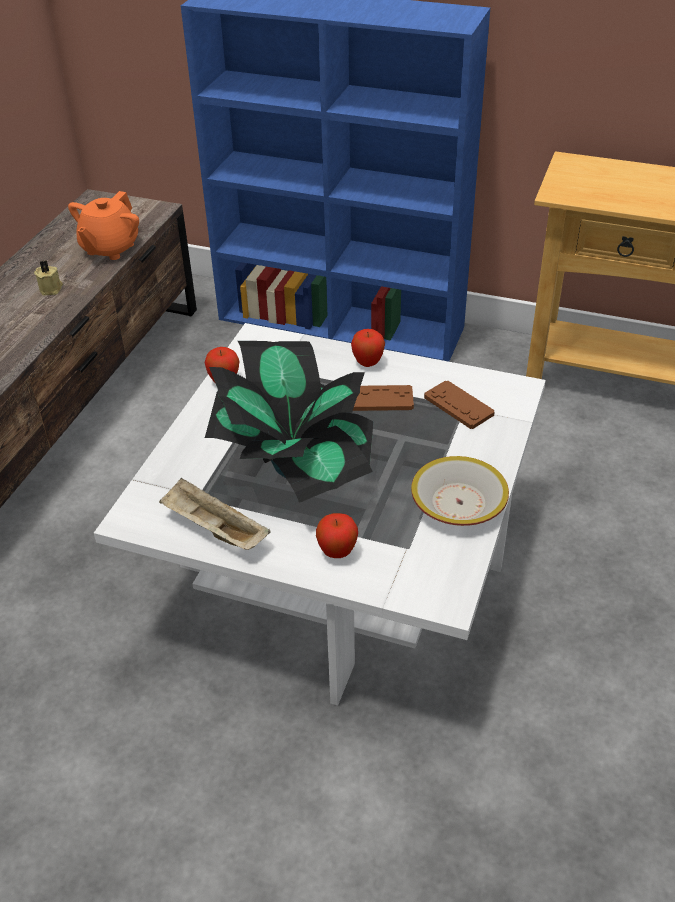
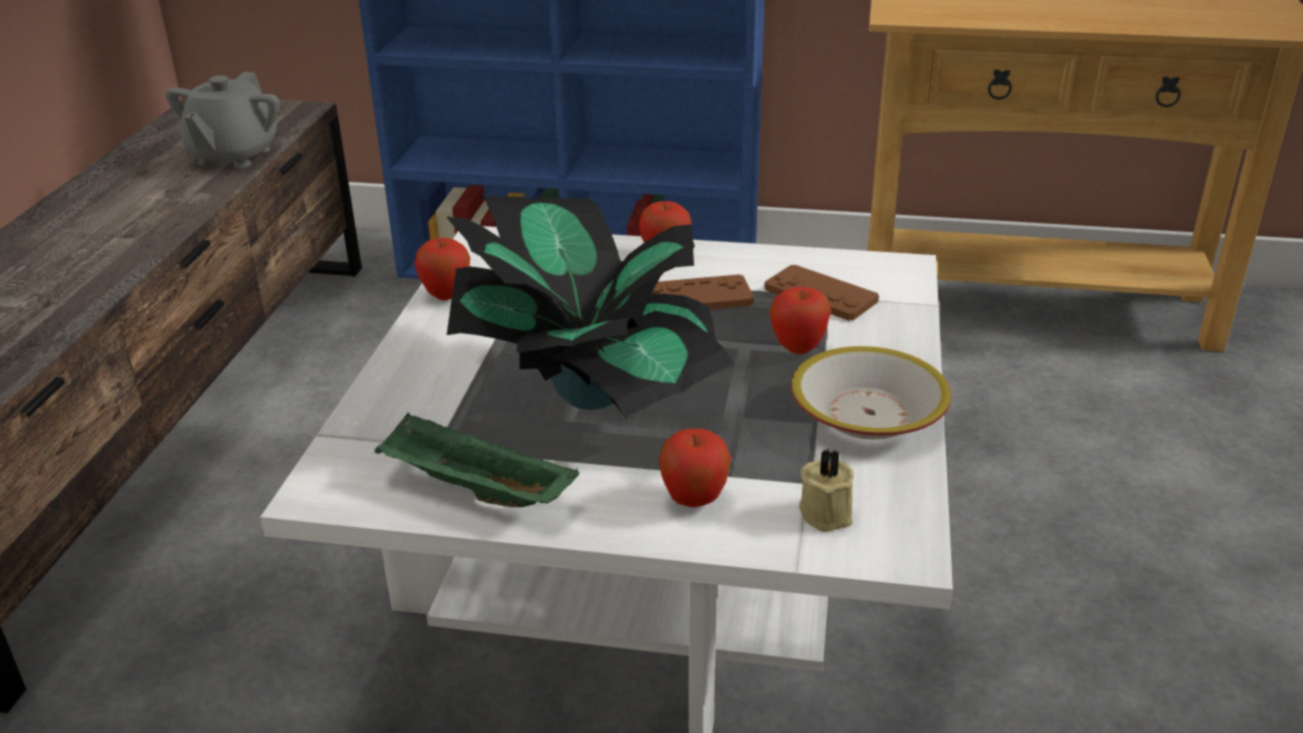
camera: 10 degrees left, 10 degrees down
beige candle [34,260,63,296] -> beige candle moved to [799,449,854,532]
orange teapot [68,191,139,260] -> grey teapot [165,72,280,168]
beige tray [159,477,271,550] -> green tray [375,412,579,507]
none -> apple [769,287,831,354]

